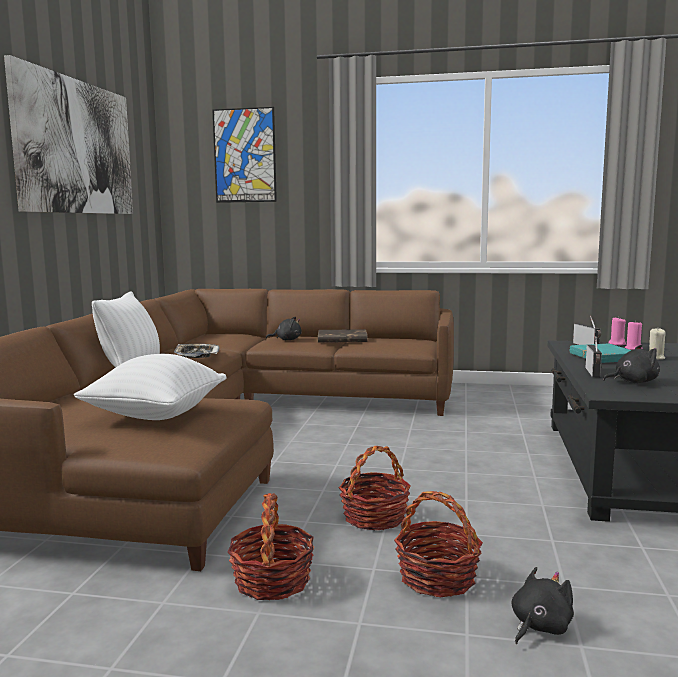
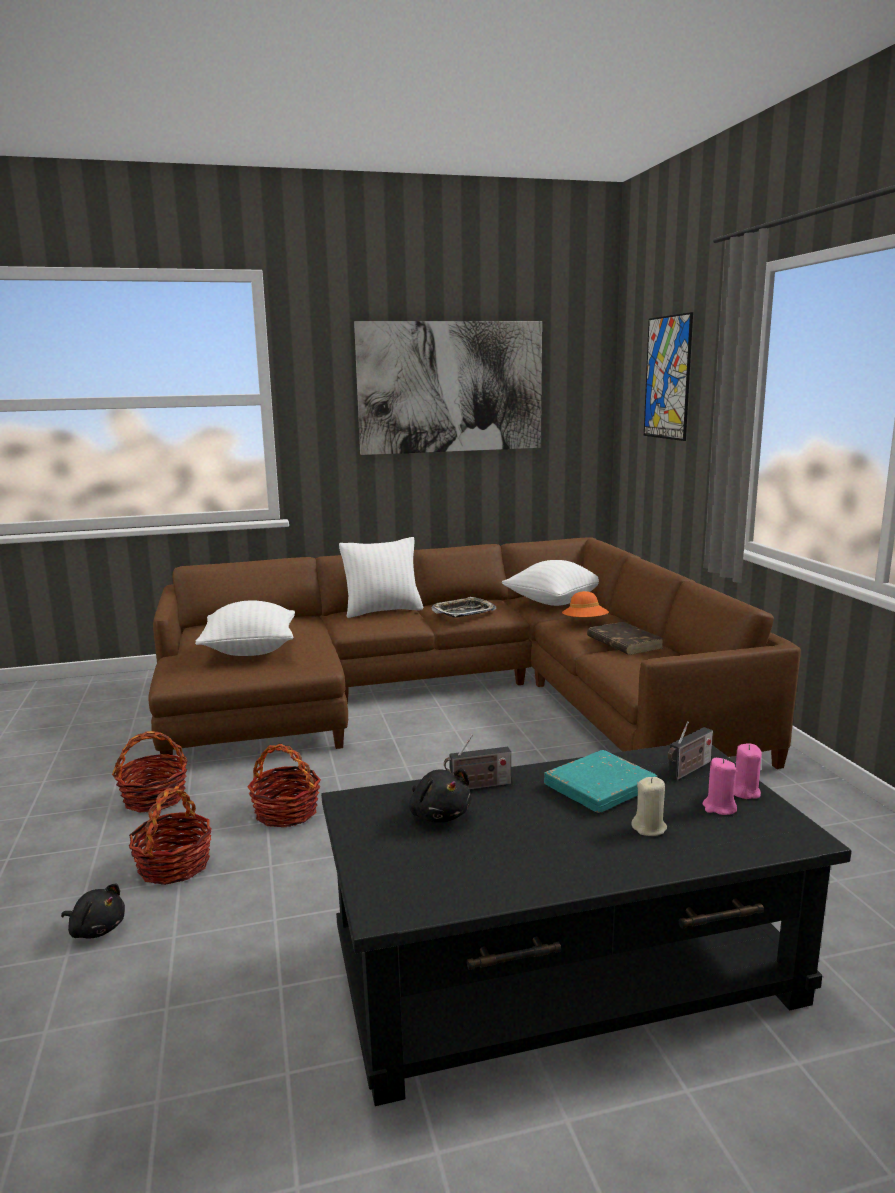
camera: 65 degrees right, 5 degrees up
black plush toy [266,317,302,340] -> orange hat [562,591,609,617]
none -> white pillow [502,560,599,606]

